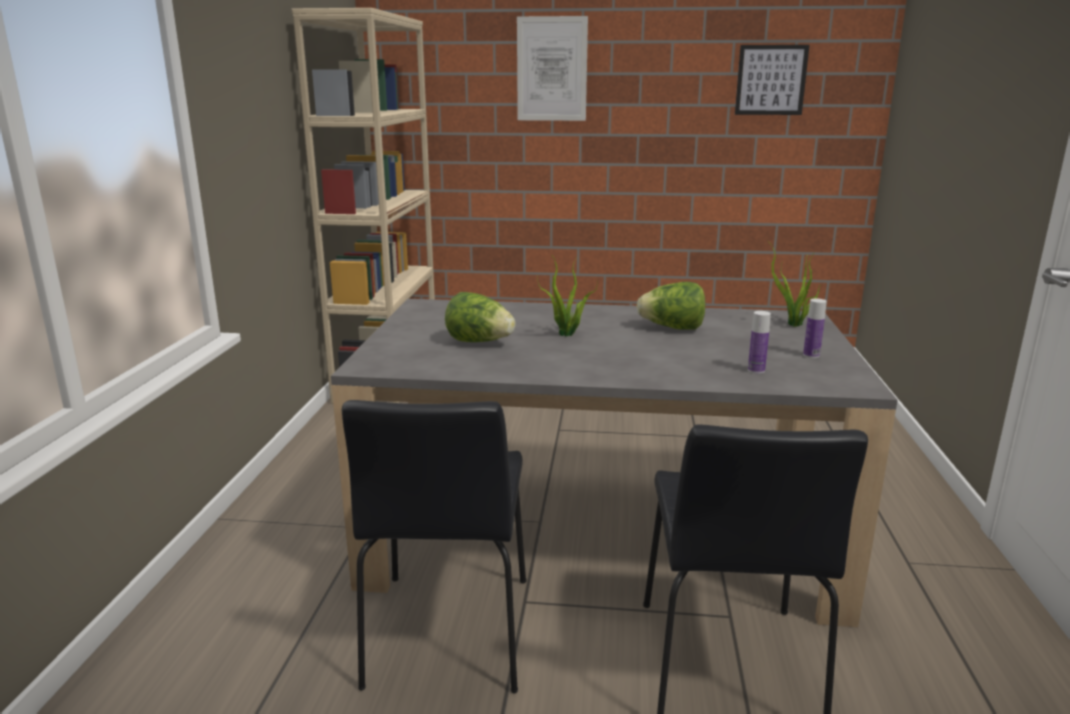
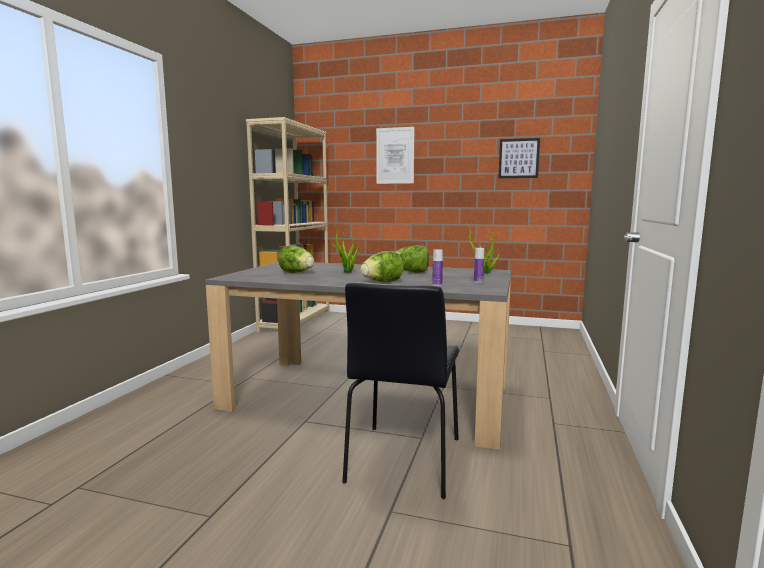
camera: 10 degrees right, 10 degrees down
black chair [342,400,526,694] -> none
none -> lettuce [360,251,404,282]

